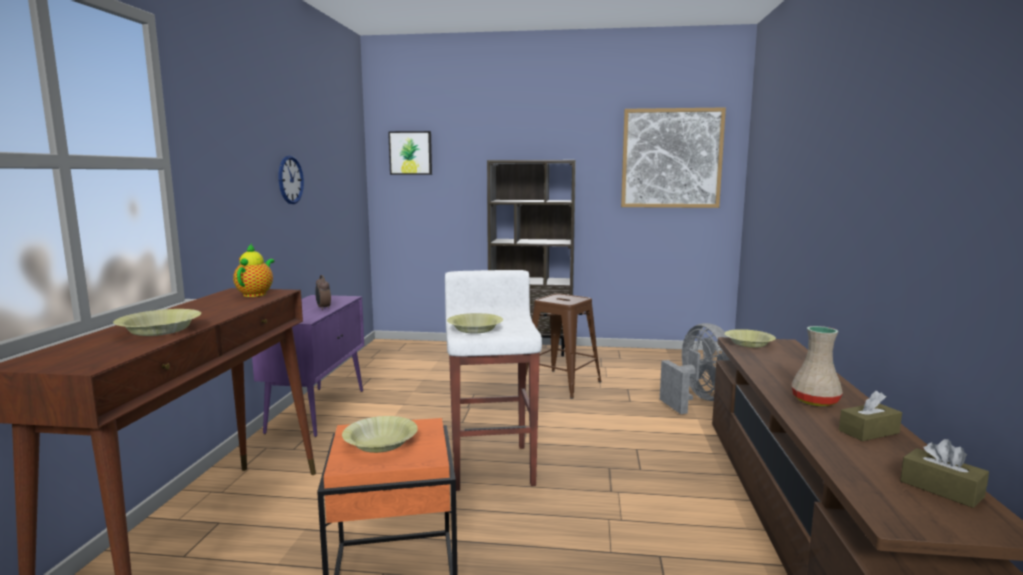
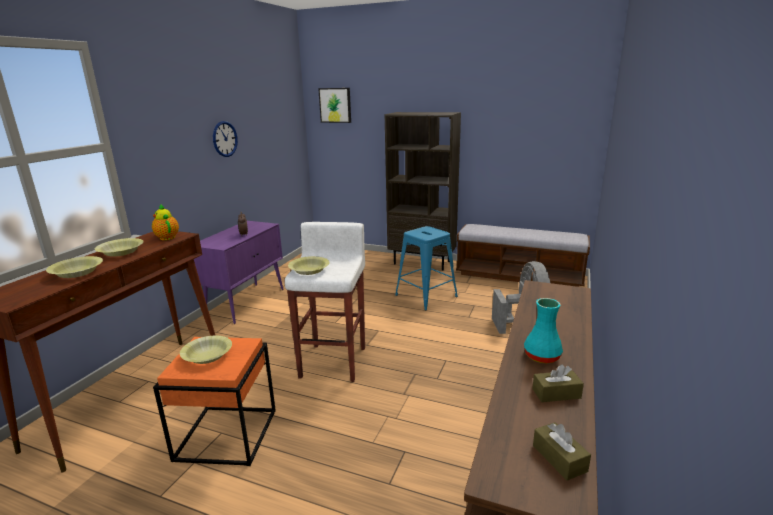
camera: 15 degrees right, 10 degrees up
teapot [233,243,274,297] -> teapot turned 60 degrees counterclockwise [152,204,179,240]
brown stool [526,293,601,399] -> blue stool [395,226,458,310]
picture [621,107,726,208] -> none
yellow bowl [725,329,776,348] -> yellow bowl moved to [95,238,143,257]
beige vase [791,326,843,406] -> turquoise vase [524,298,563,364]
none -> bench [456,224,590,287]

